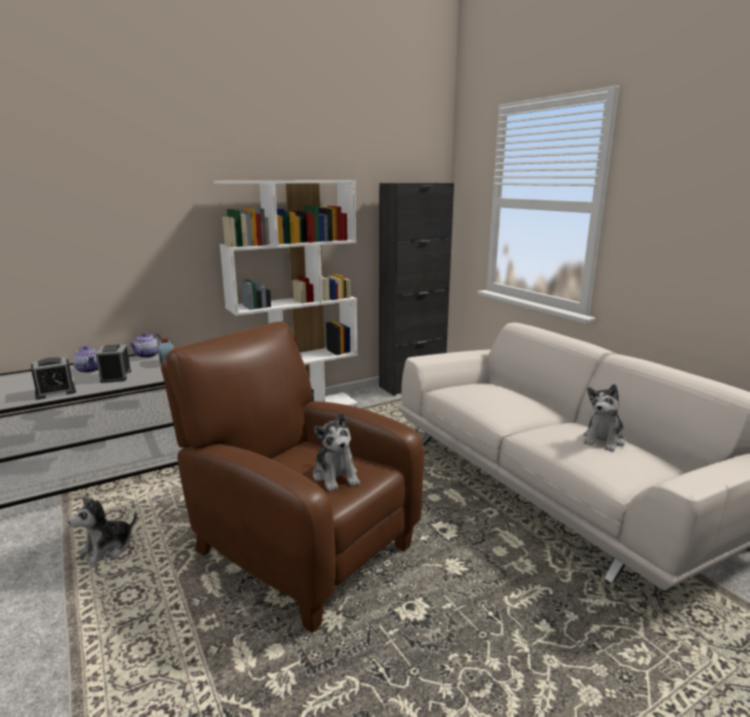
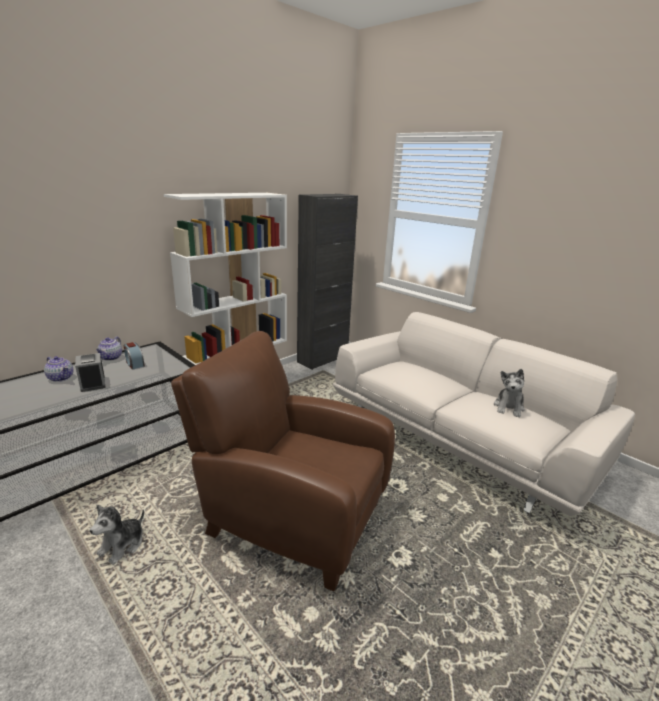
camera: 15 degrees left, 5 degrees up
alarm clock [31,357,76,400] -> none
plush toy [313,413,360,491] -> none

